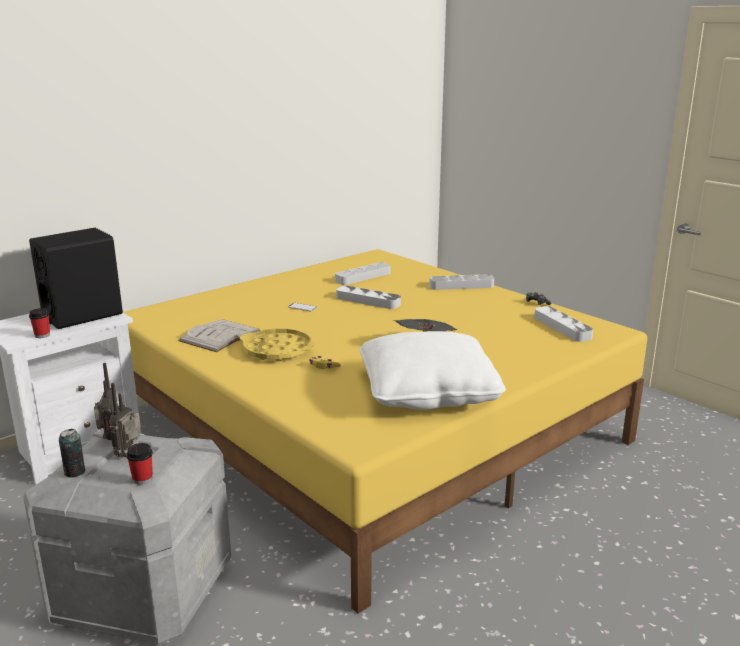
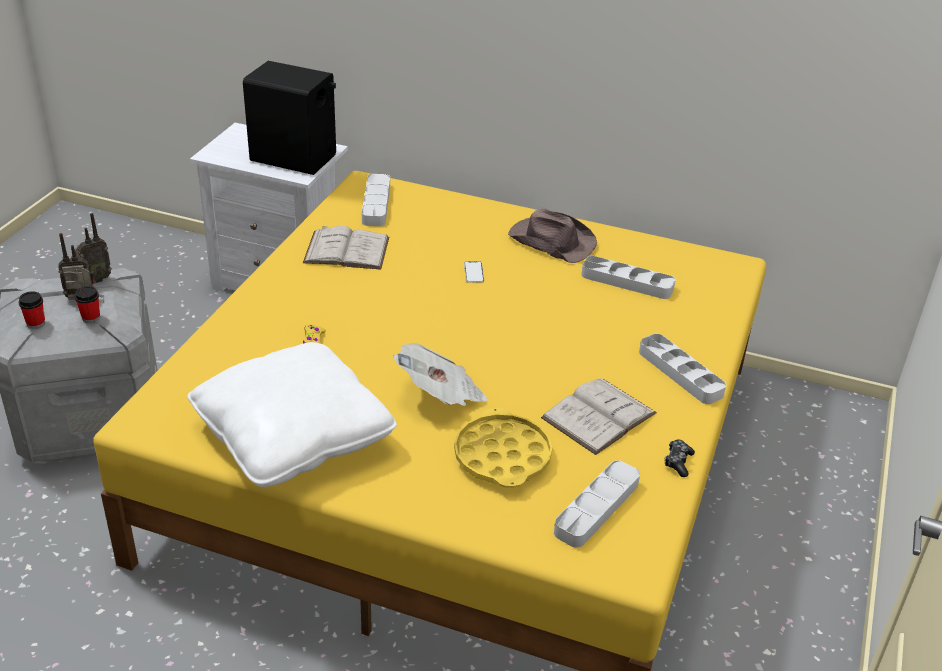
camera: 60 degrees right, 15 degrees up
cup [29,308,50,338] -> cup moved to [75,286,100,323]
can [59,429,85,478] -> none
yellow tray [240,328,316,361] -> yellow tray moved to [454,408,552,488]
grey tray [336,285,401,309] -> grey tray moved to [362,174,390,226]
none -> brown hat [508,208,597,263]
none -> white book [541,378,657,455]

